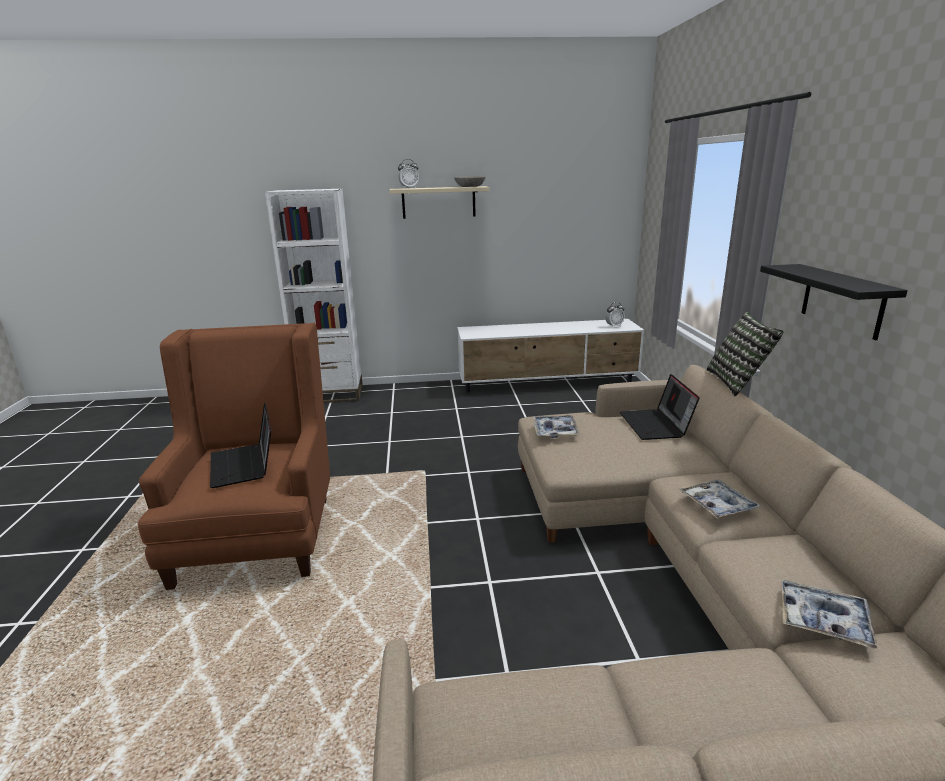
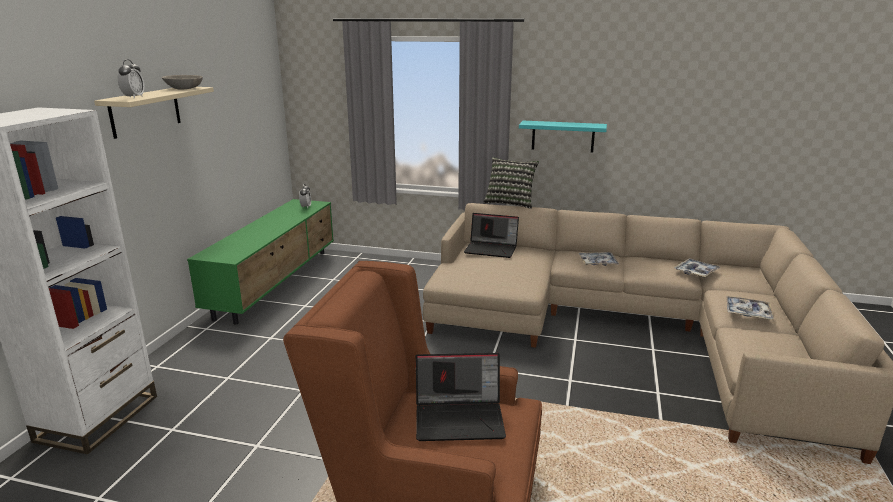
camera: 70 degrees left, 0 degrees up
white tv stand [457,319,644,392] -> green tv stand [187,199,334,325]
tray [533,415,580,438] -> tray moved to [726,296,774,319]
black shelf [760,264,908,340] -> turquoise shelf [519,121,607,153]

